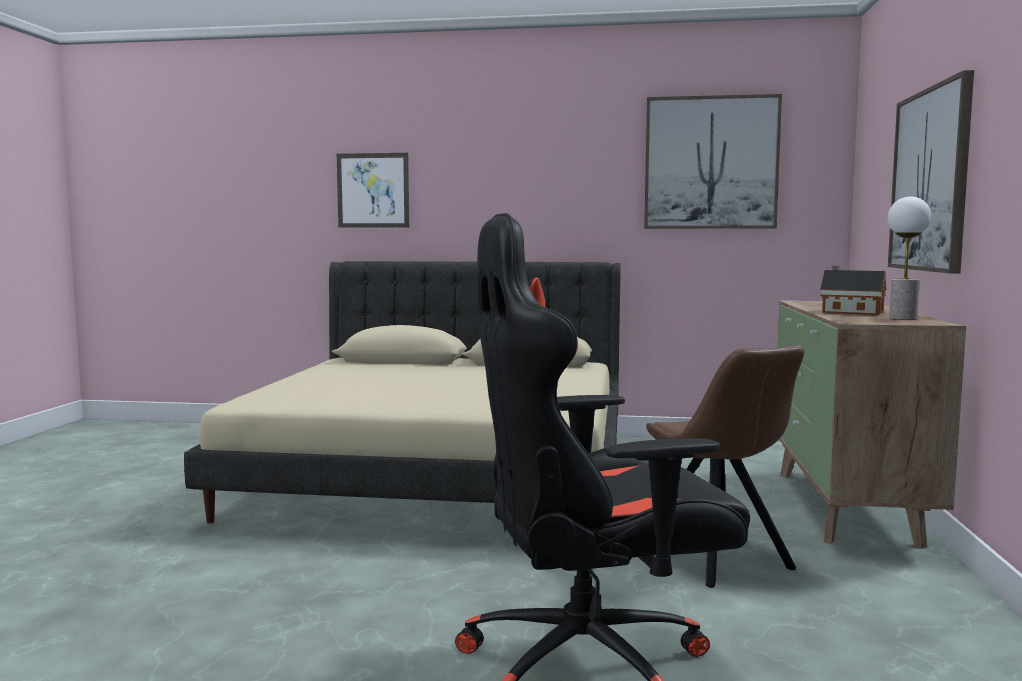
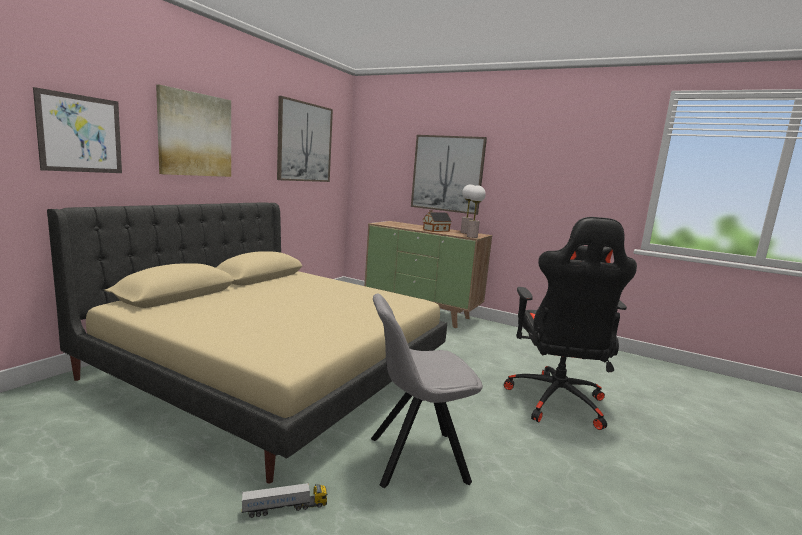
camera: 70 degrees left, 5 degrees up
brown chair [646,345,805,588] -> none
none -> picture [156,85,231,177]
none -> toy truck [242,483,327,518]
none -> grey chair [371,294,483,488]
none -> table lamp [467,185,486,238]

